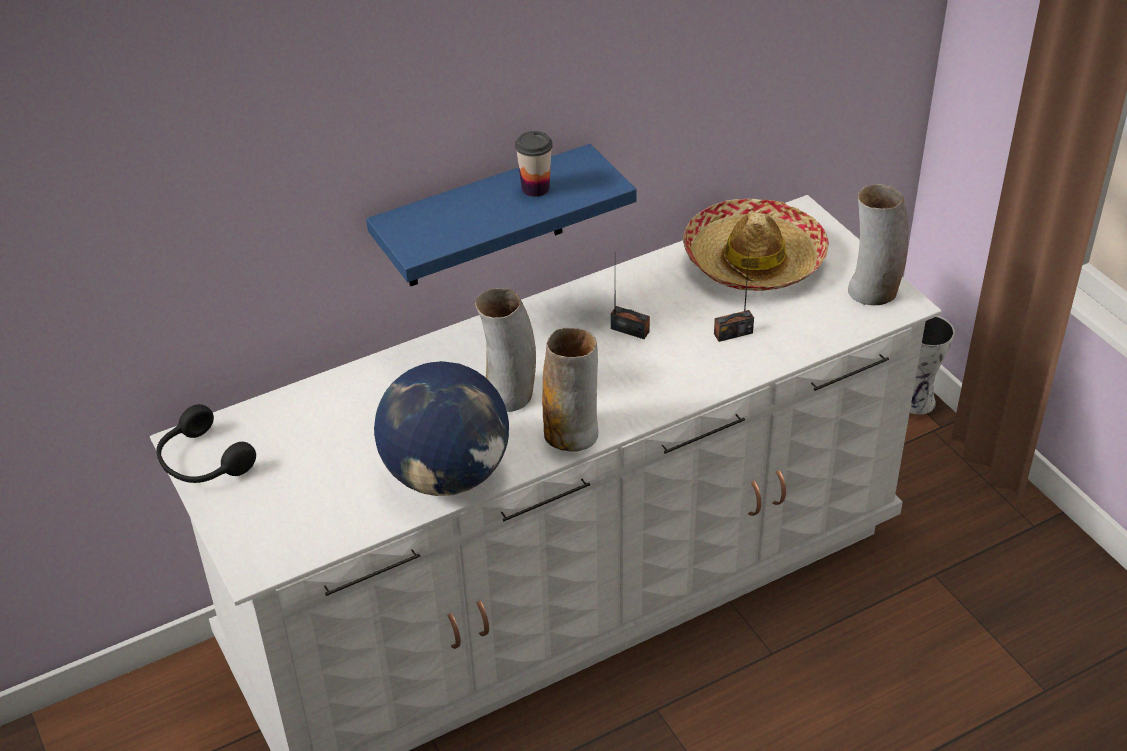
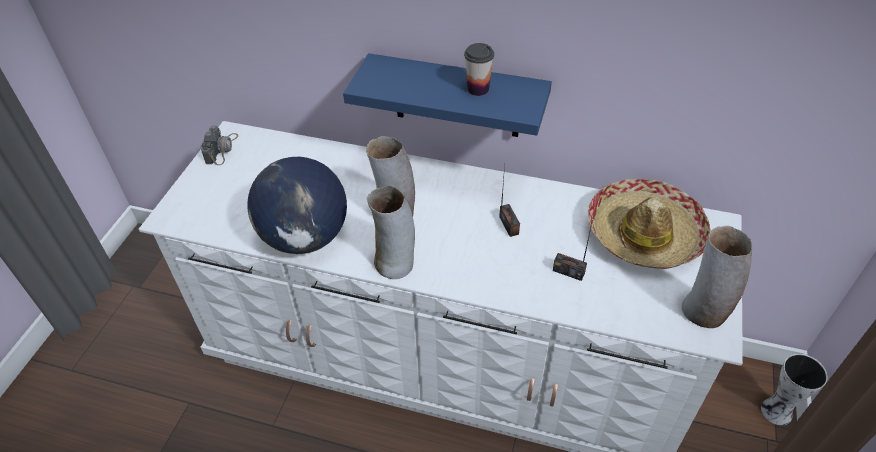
camera: 45 degrees right, 5 degrees up
black headphones [156,404,256,483] -> camera [201,125,238,165]

